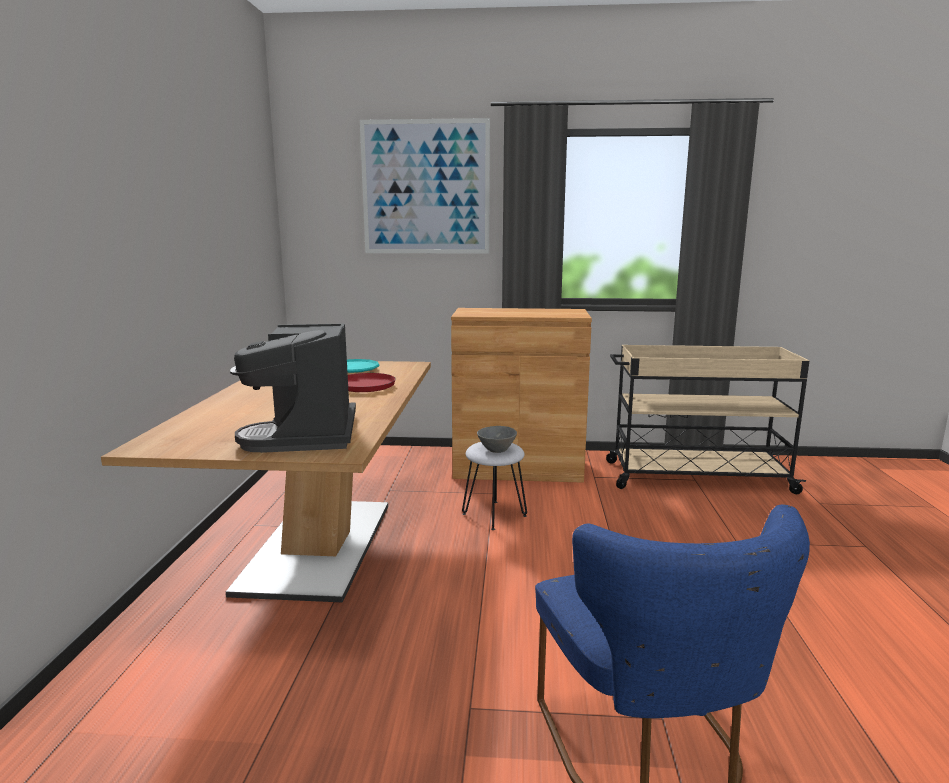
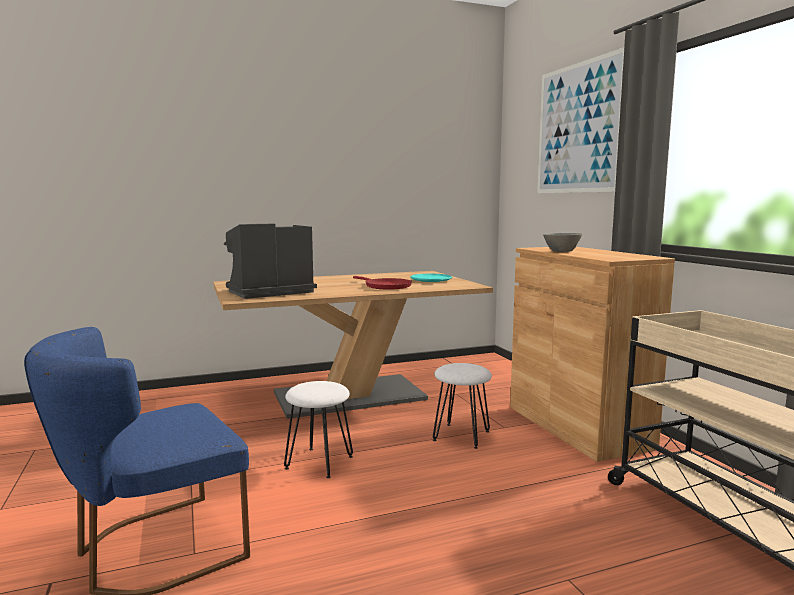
camera: 65 degrees right, 5 degrees down
grey bowl [477,426,517,453] -> grey bowl moved to [543,233,582,252]
none -> white stool [284,381,353,478]

